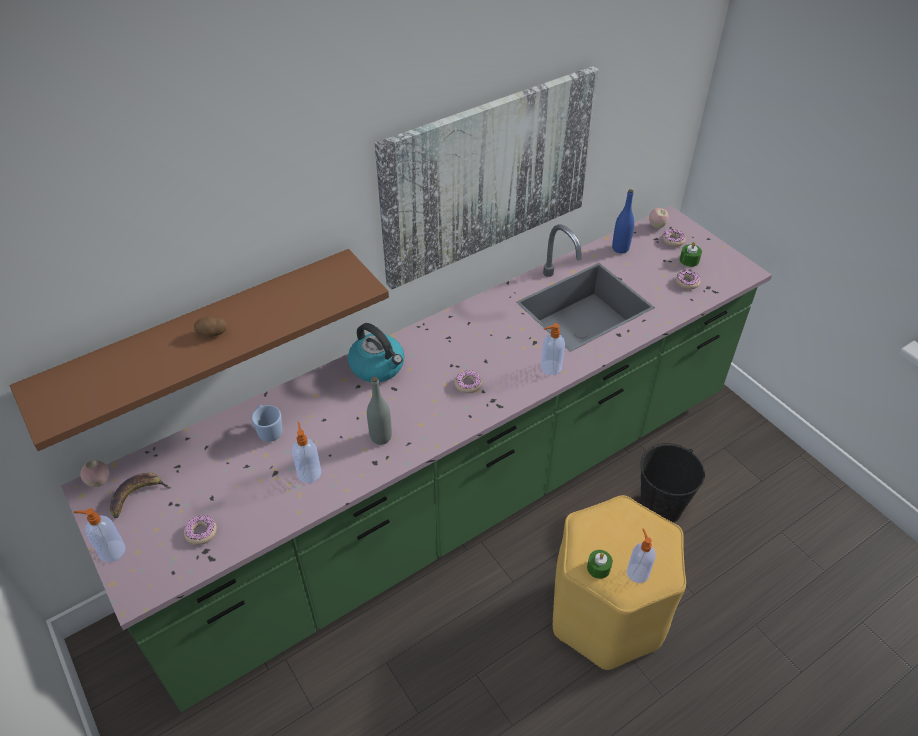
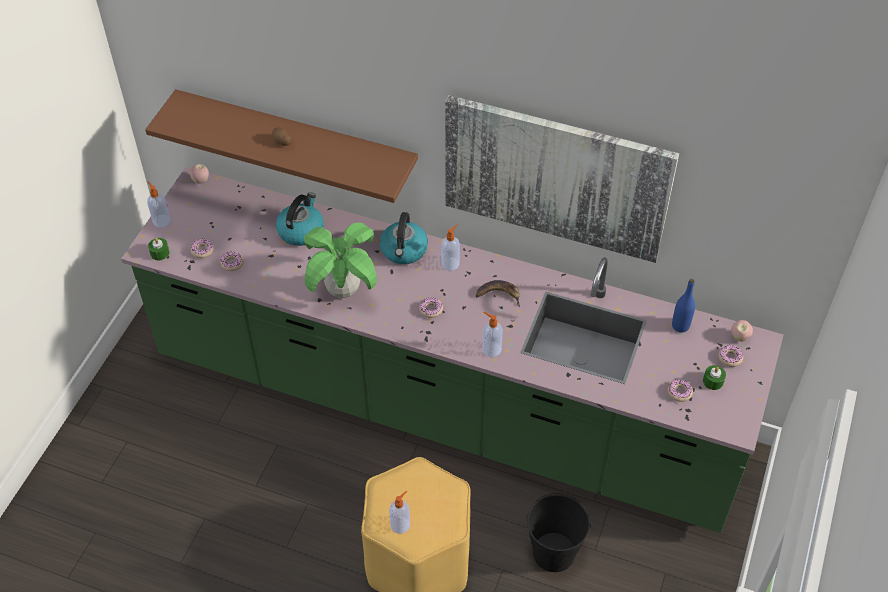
camera: 55 degrees right, 5 degrees up
banana [110,473,171,518] -> banana moved to [476,280,520,307]
blue mug [252,405,282,442] -> kettle [276,193,324,246]
soap dispenser [292,422,321,483] -> soap dispenser moved to [441,224,460,271]
grey bottle [367,377,392,445] -> potted plant [304,223,377,298]
green candle [587,550,613,579] -> green candle moved to [148,238,170,260]
none -> donut [220,251,244,271]

